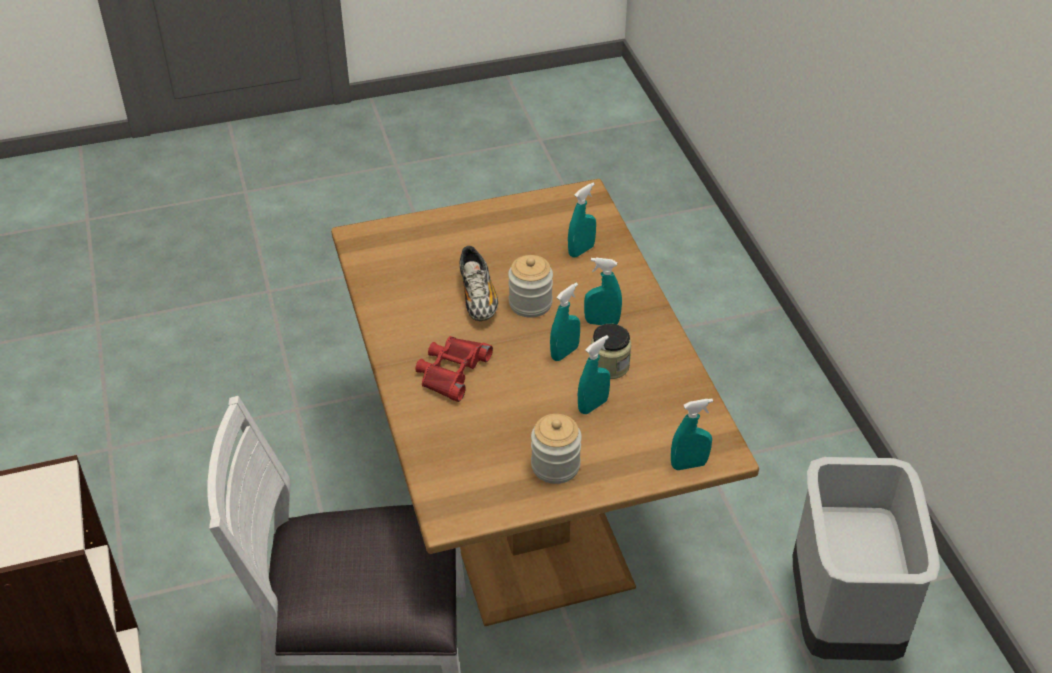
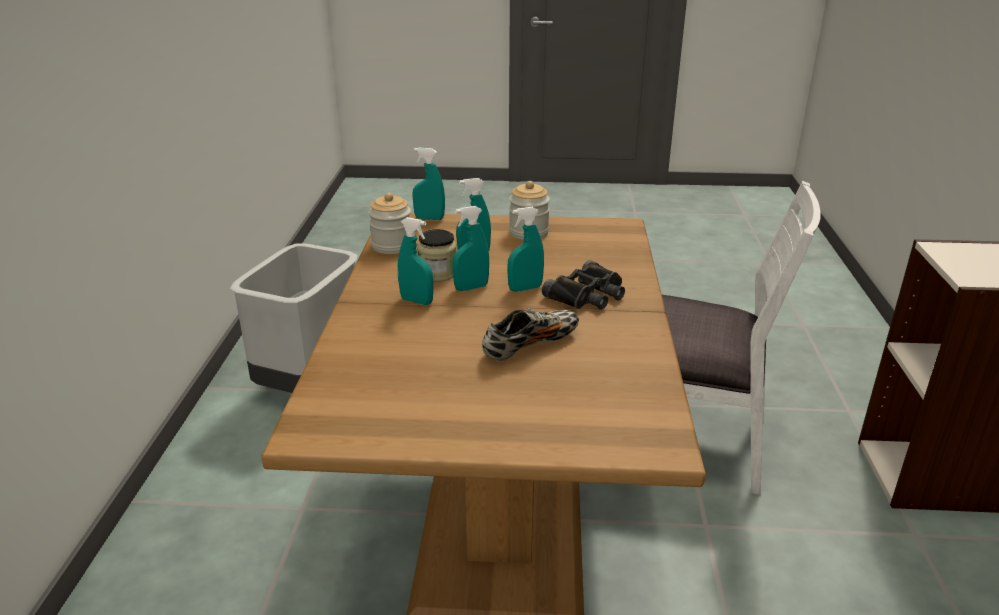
camera: 160 degrees left, 15 degrees down
red binoculars [415,336,493,402] -> black binoculars [542,260,625,310]
shoe [460,246,498,321] -> shoe turned 45 degrees clockwise [482,308,579,361]
jar [508,255,553,318] -> jar moved to [368,193,411,254]
turquoise spray bottle [568,183,596,258] -> turquoise spray bottle moved to [507,207,544,292]

